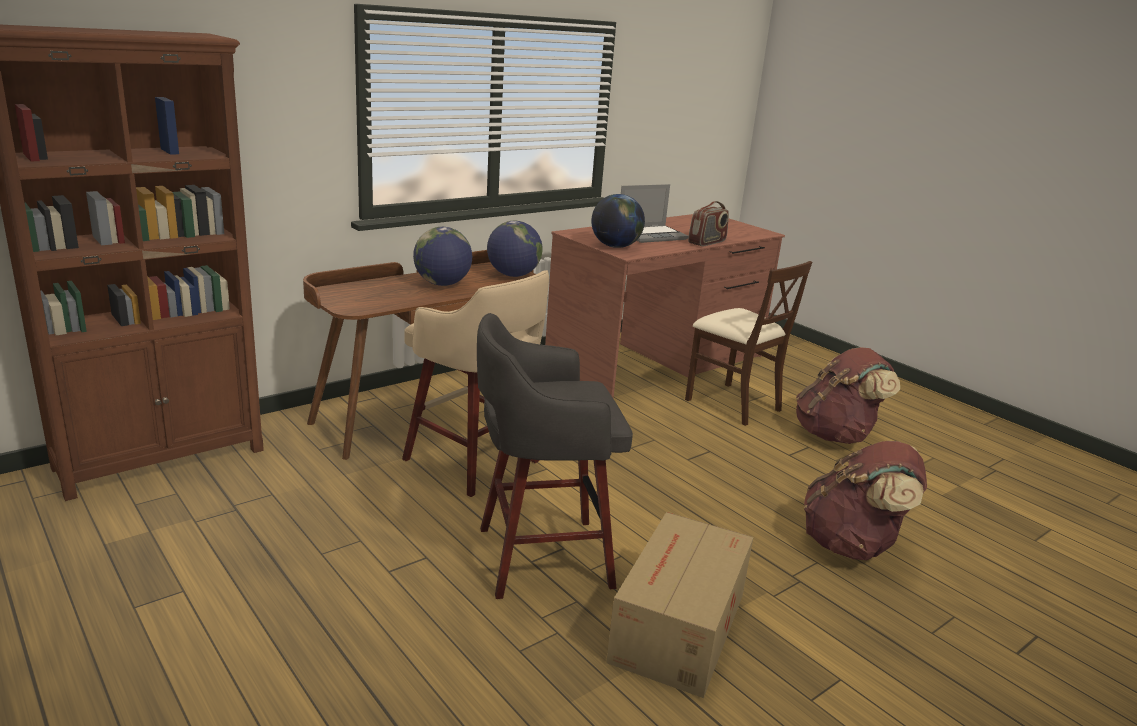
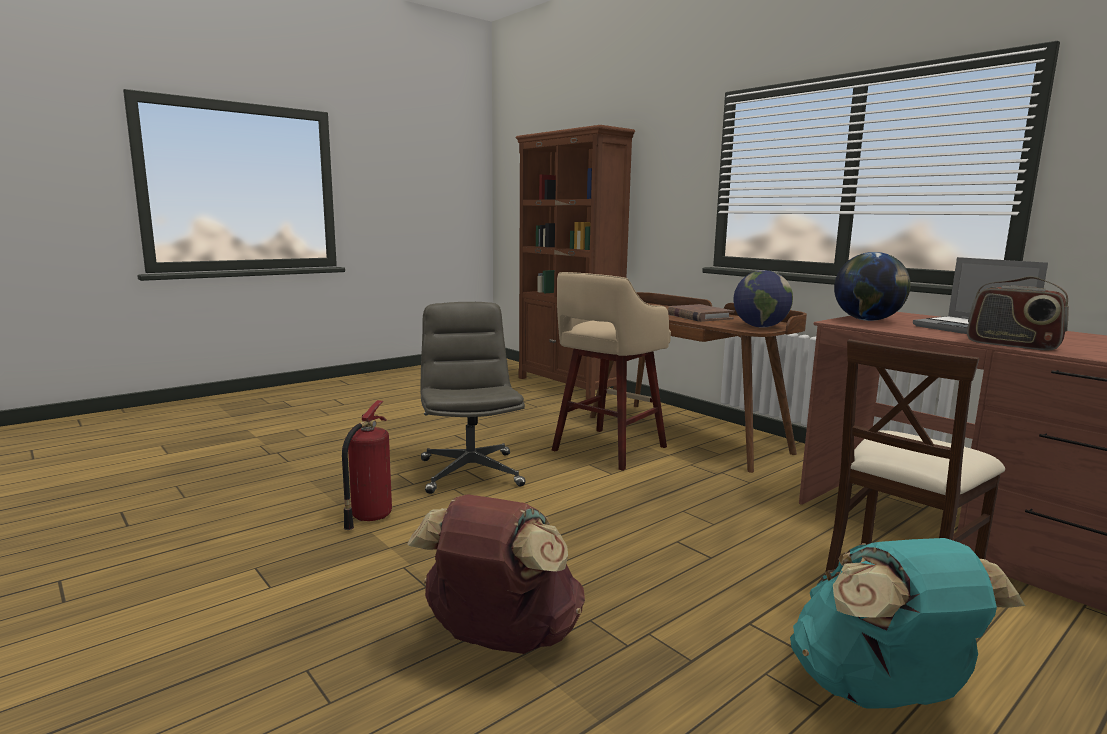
camera: 90 degrees right, 10 degrees down
globe [413,227,472,286] -> brown book [667,304,734,322]
grey stool [477,313,633,599] -> grey office chair [421,302,526,494]
cardboard box [606,512,754,698] -> fire extinguisher [342,400,392,530]
brown backpack [796,347,900,444] -> turquoise backpack [790,538,1026,709]

